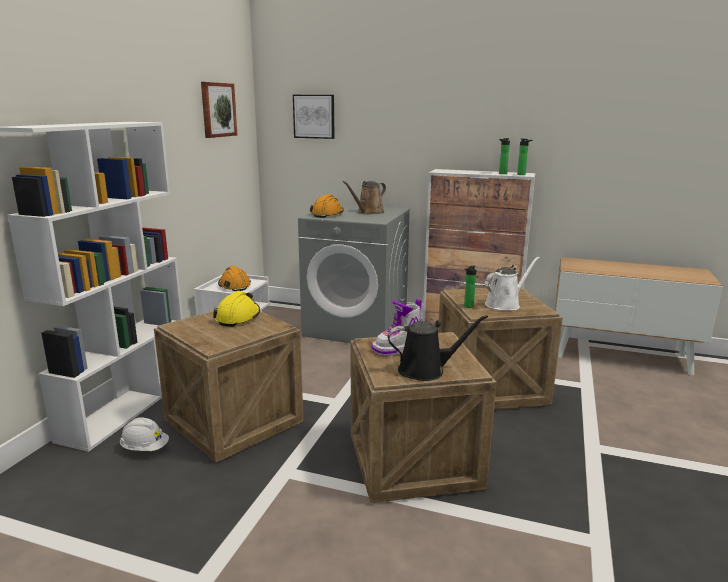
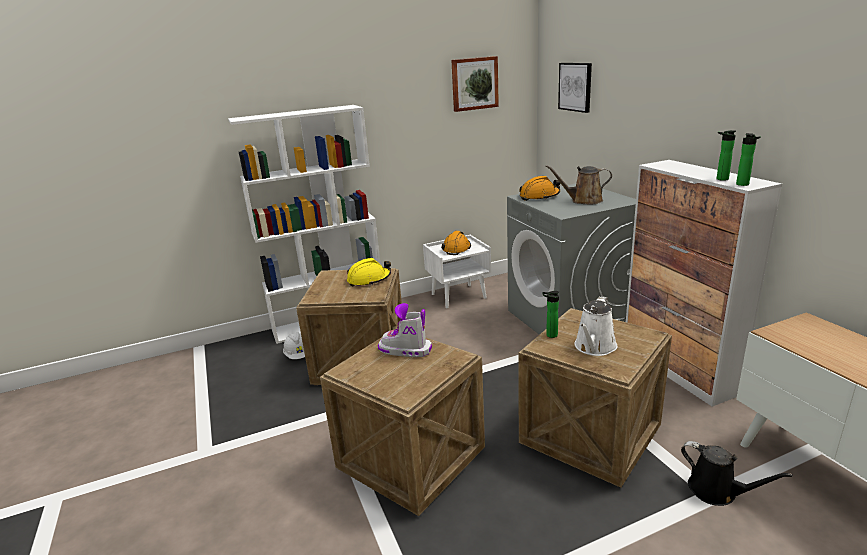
camera: 50 degrees right, 5 degrees up
black watering can [388,315,488,381] -> black watering can moved to [681,441,793,506]
white watering can [485,256,540,310] -> white watering can turned 105 degrees clockwise [574,296,618,356]

